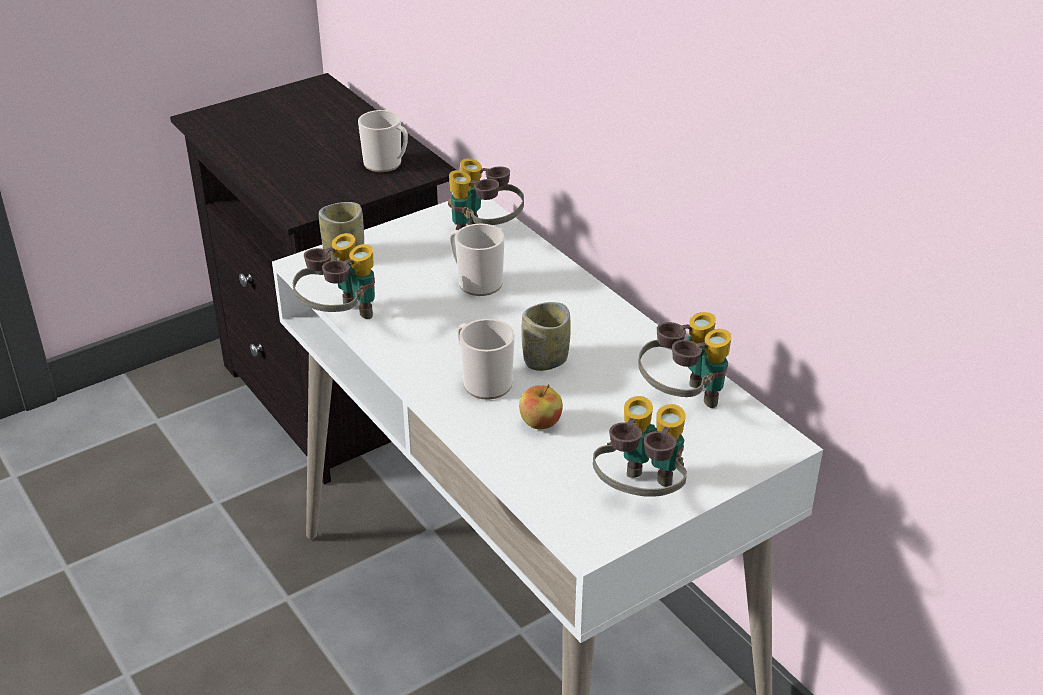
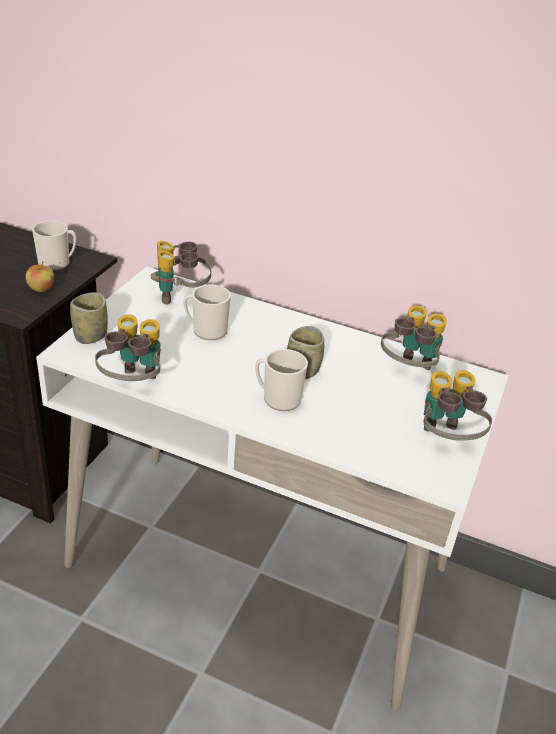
camera: 35 degrees left, 0 degrees up
apple [519,384,563,429] -> apple moved to [26,261,54,292]

